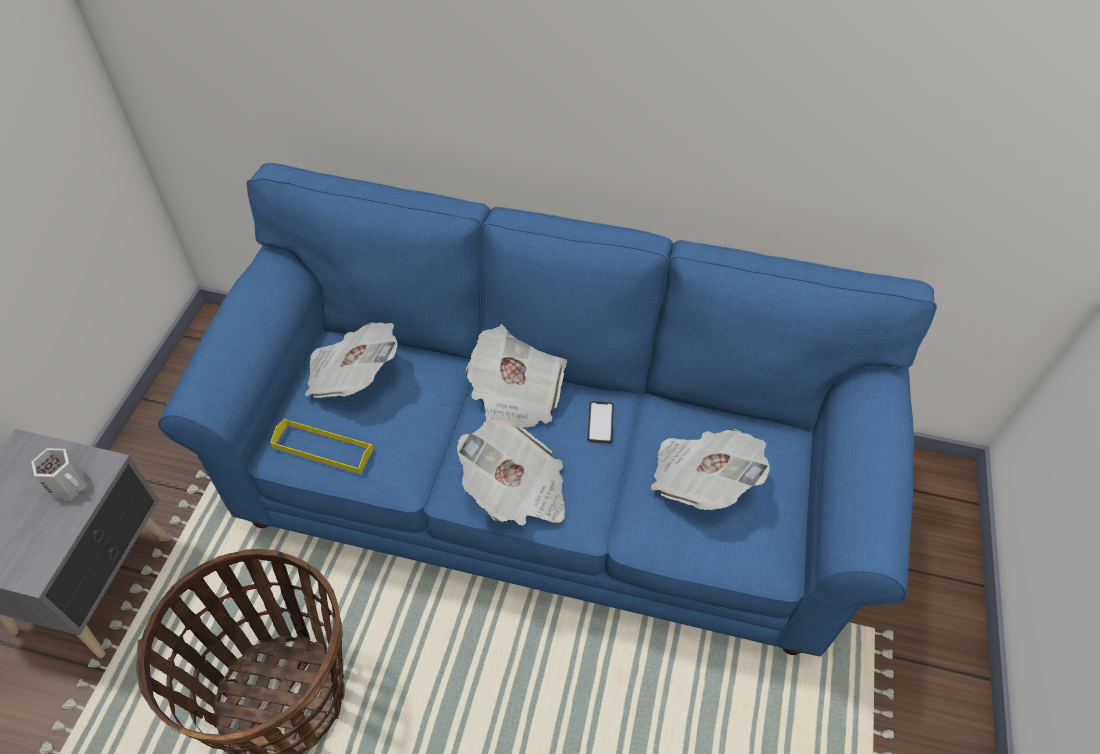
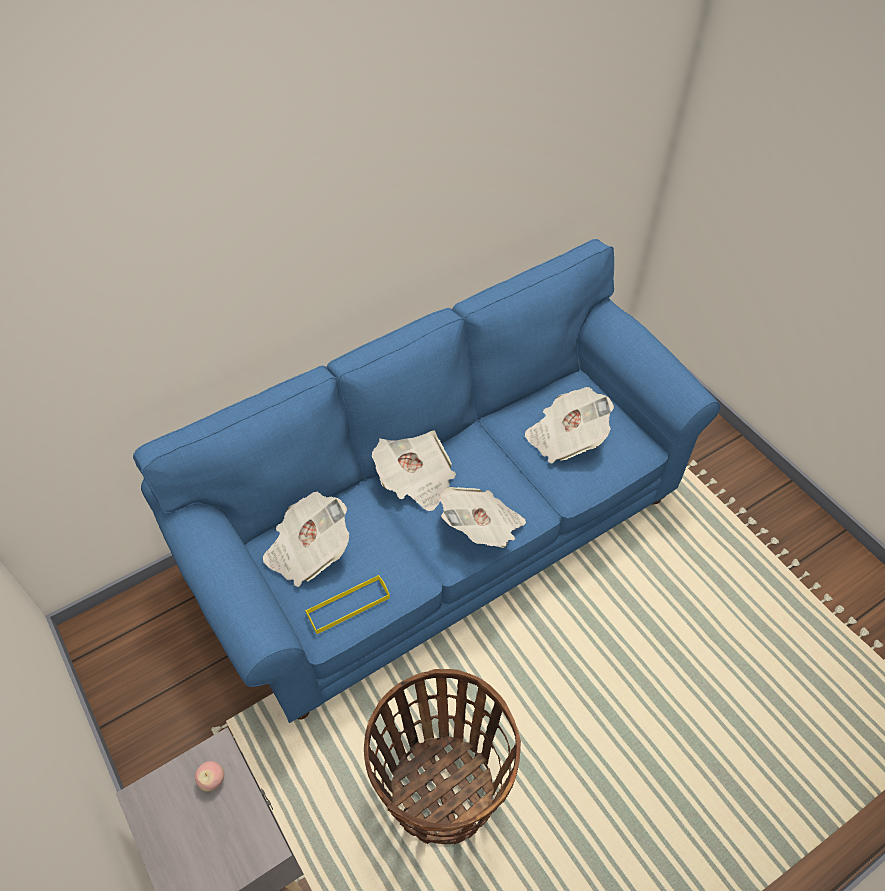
camera: 45 degrees left, 0 degrees up
white mug [31,448,86,499] -> apple [195,761,224,792]
phone [587,401,614,443] -> none

